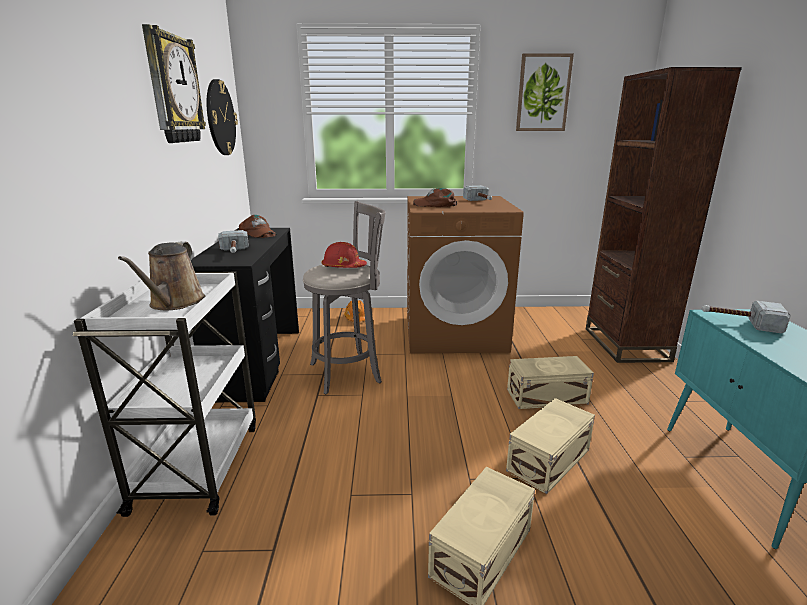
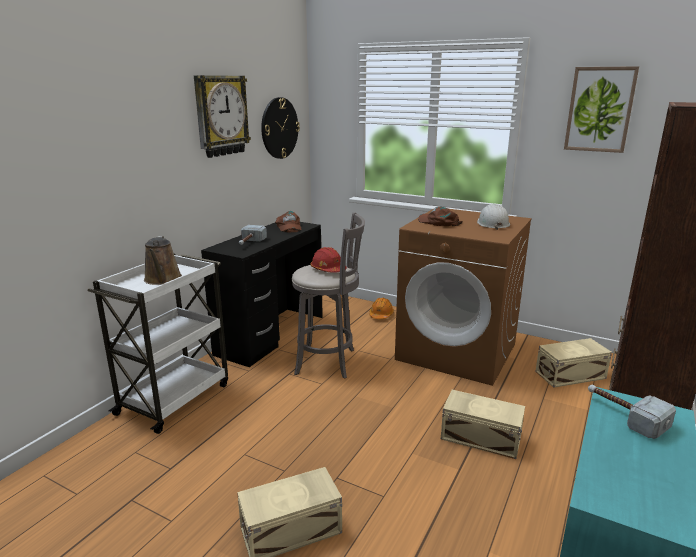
camera: 30 degrees right, 0 degrees up
brown watering can [118,242,205,310] -> brown watering can turned 45 degrees counterclockwise [144,236,182,285]
hammer [463,185,492,201] -> white hard hat [477,204,510,230]
beige storage box [506,398,595,494] -> beige storage box moved to [535,338,612,388]

